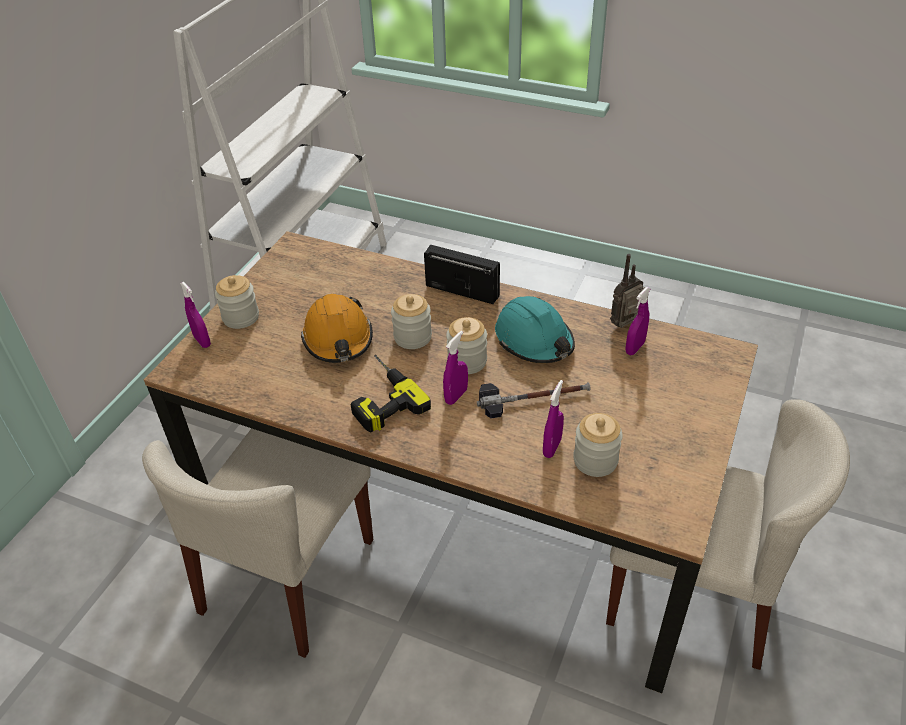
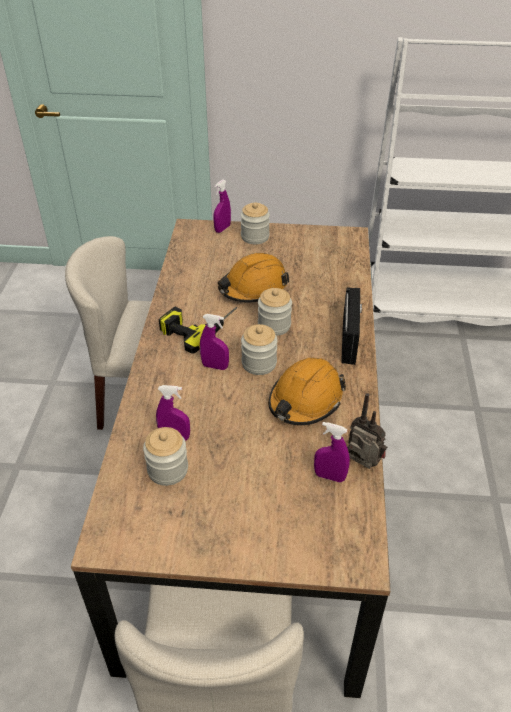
camera: 70 degrees right, 0 degrees up
hammer [477,382,590,418] -> none
turquoise hard hat [495,296,575,363] -> orange hard hat [268,358,346,425]

